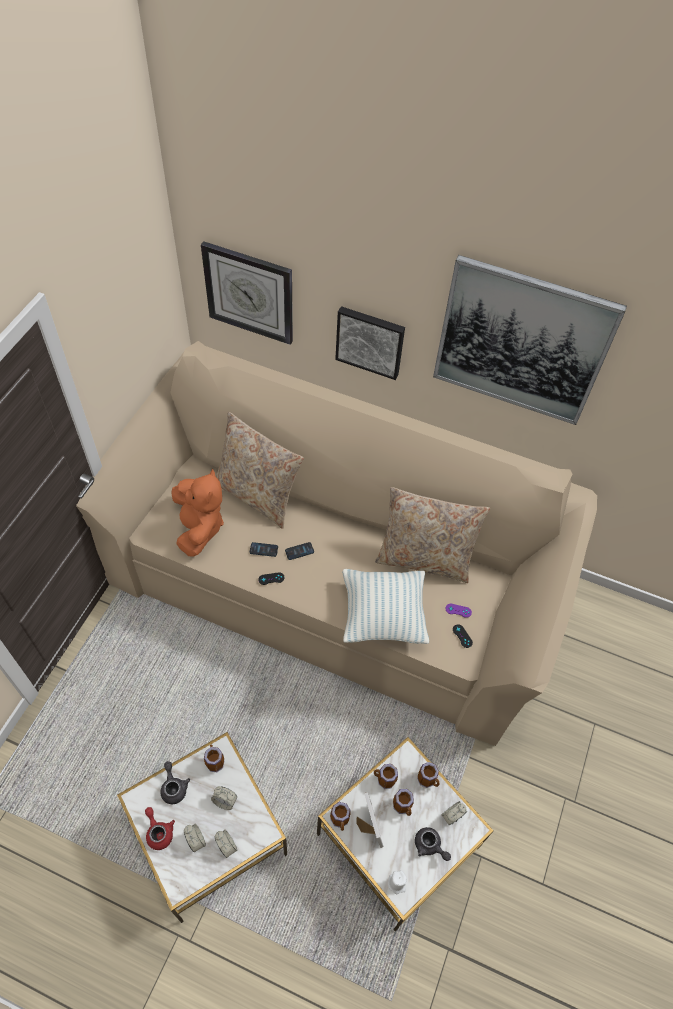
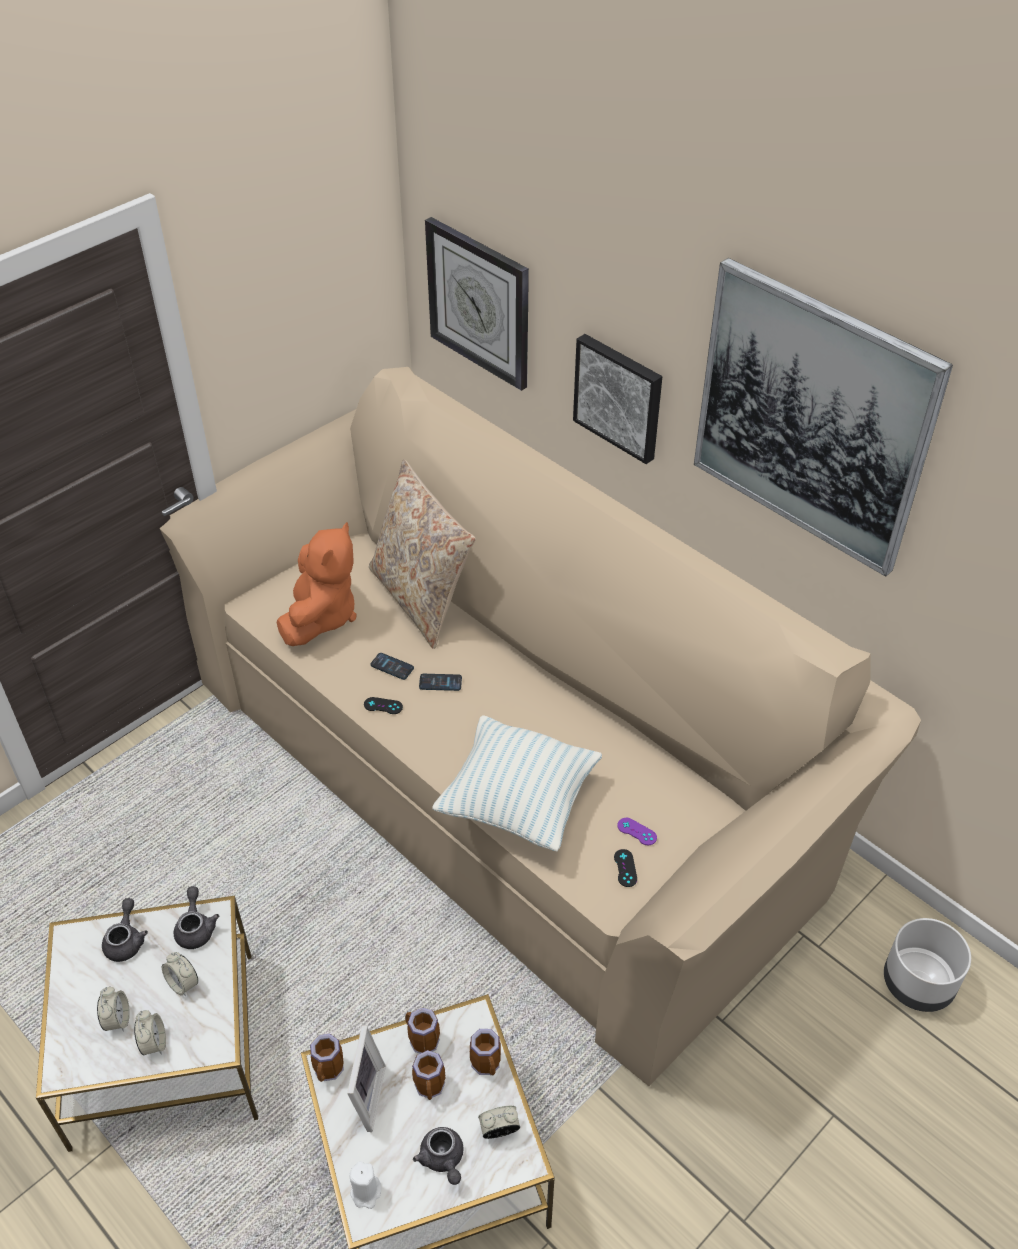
camera: 25 degrees right, 10 degrees down
red teapot [145,807,175,850] -> none
mug [204,744,224,772] -> grey teapot [174,886,219,949]
beige pillow [375,487,490,583] -> none
none -> grey planter [884,918,971,1012]

